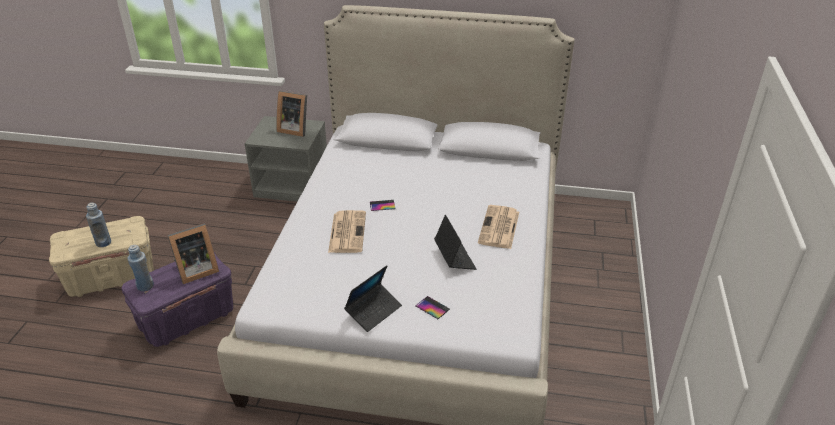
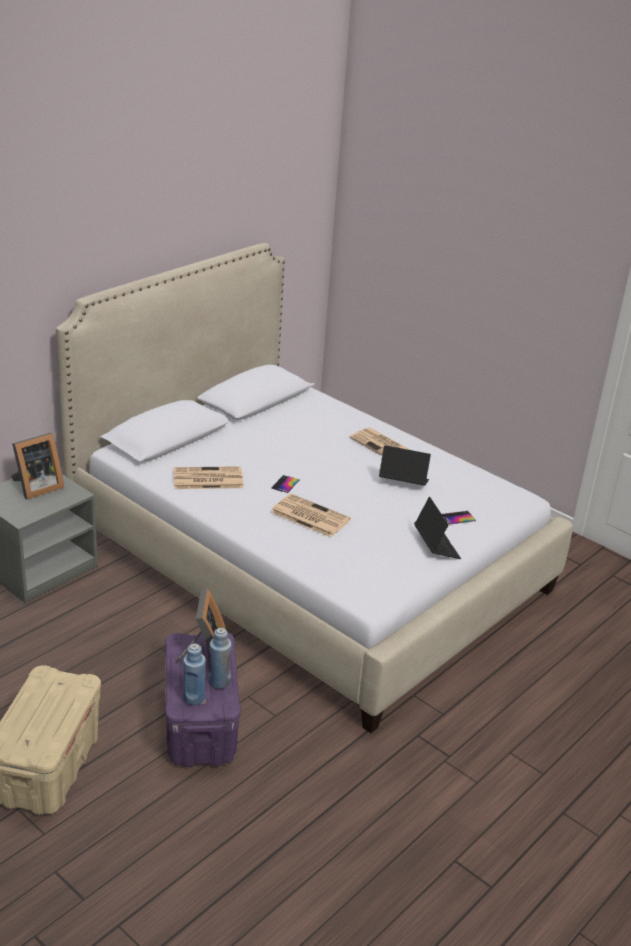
camera: 60 degrees left, 5 degrees down
blue bottle [86,203,111,247] -> blue bottle moved to [209,628,232,689]
none -> newspaper [173,466,244,489]

